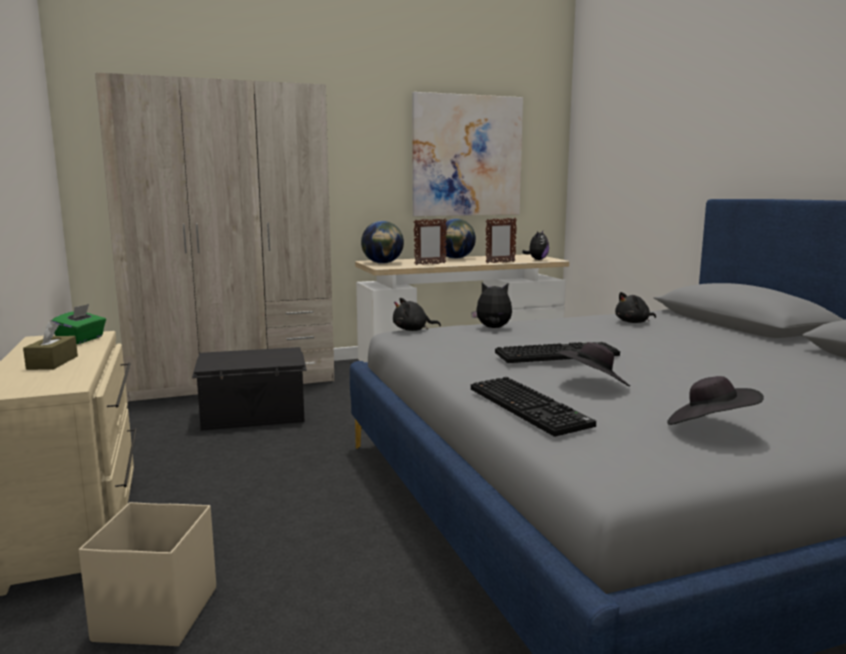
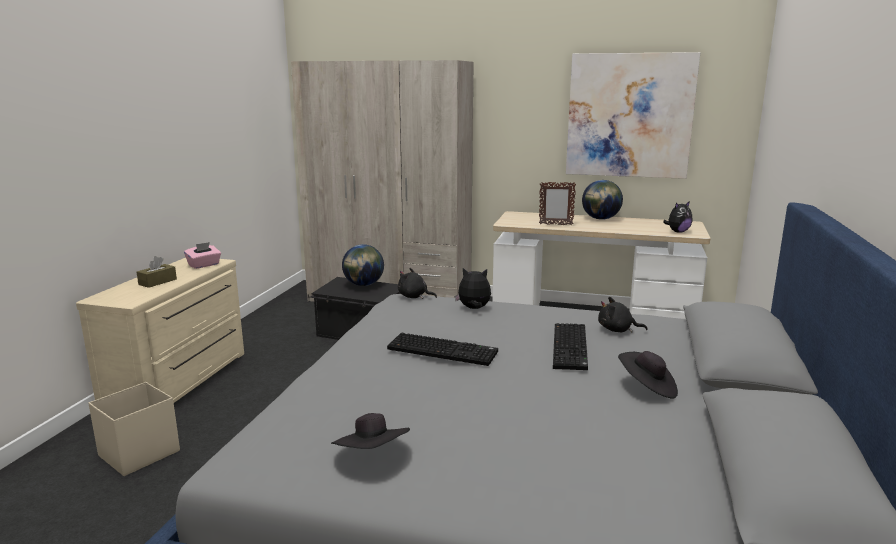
camera: 35 degrees right, 5 degrees up
green tissue box [51,304,106,344] -> pink tissue box [184,242,221,269]
globe [361,221,404,264] -> globe moved to [342,244,384,286]
plush toy [471,282,512,328] -> plush toy turned 45 degrees counterclockwise [455,268,491,309]
keyboard [471,377,596,437] -> keyboard moved to [553,323,588,370]
picture frame [486,218,517,263] -> none
black hat [557,342,630,386] -> black hat moved to [618,351,678,398]

